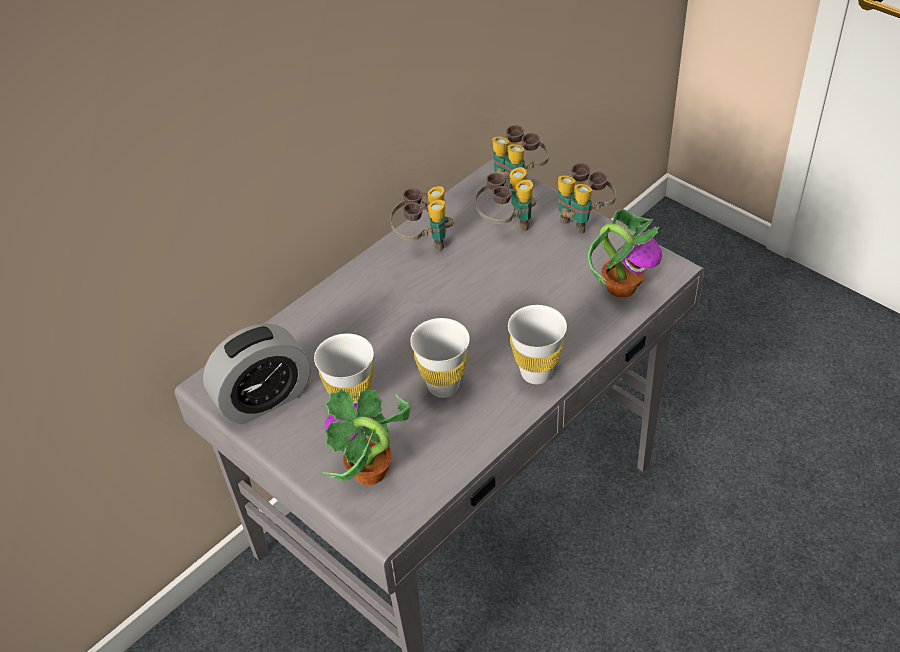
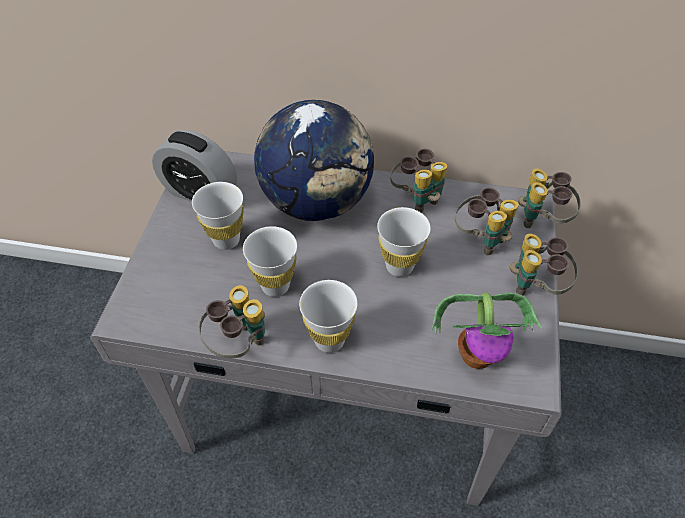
camera: 55 degrees right, 5 degrees up
potted plant [322,387,411,485] -> none
none -> binoculars [199,285,265,358]
none -> globe [254,100,374,221]
none -> white cup [377,207,431,277]

